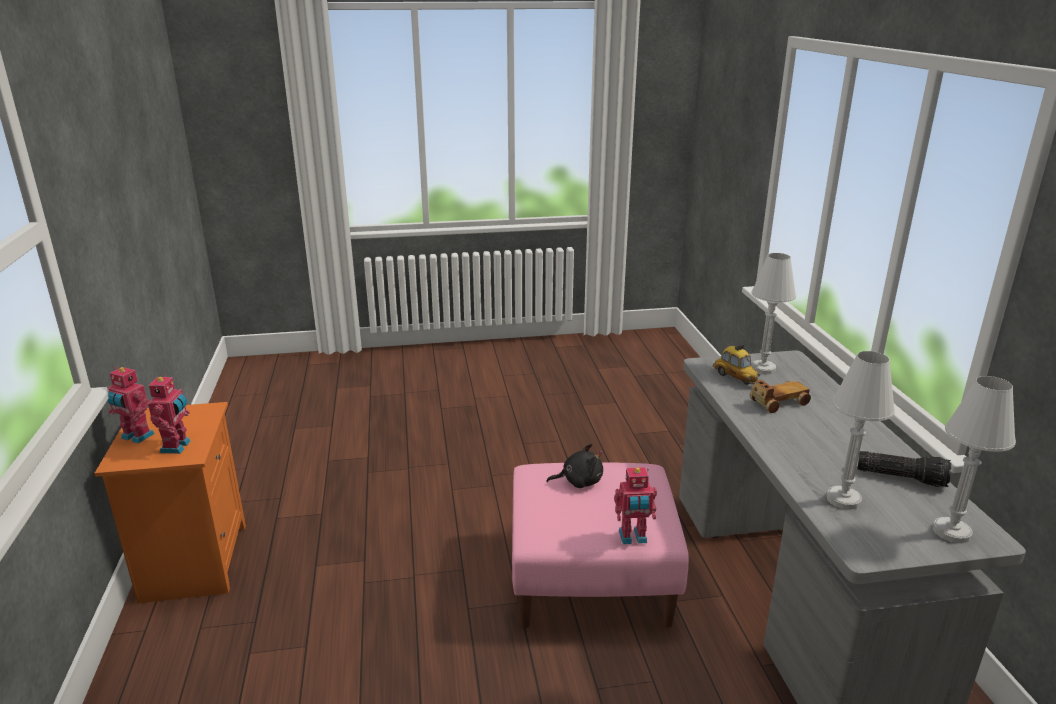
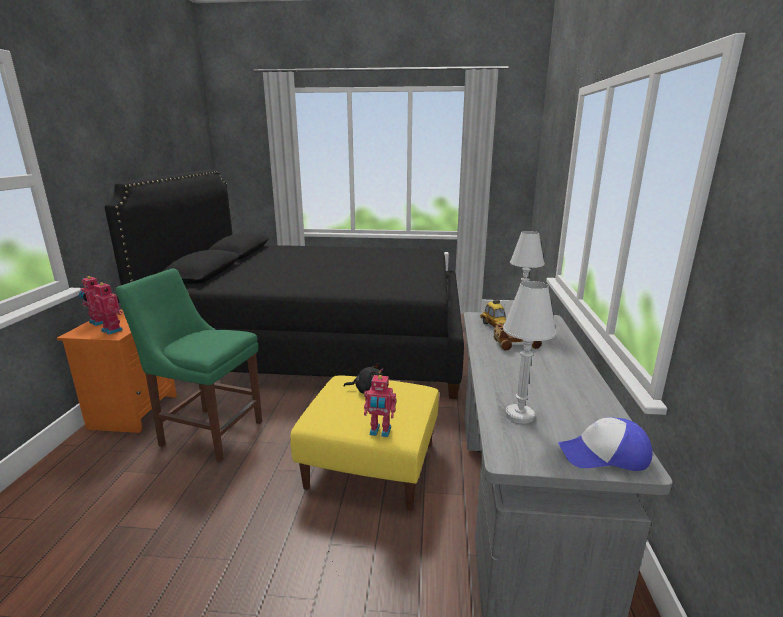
camera: 15 degrees right, 5 degrees down
toy robot [148,374,191,454] -> toy robot turned 75 degrees counterclockwise [93,282,123,335]
pink ottoman [512,462,689,628] -> yellow ottoman [290,375,439,510]
flashlight [857,451,951,487] -> none
white table lamp [933,376,1016,544] -> cap [558,417,653,471]
none -> black bed [105,169,464,399]
none -> green chair [116,268,262,462]

